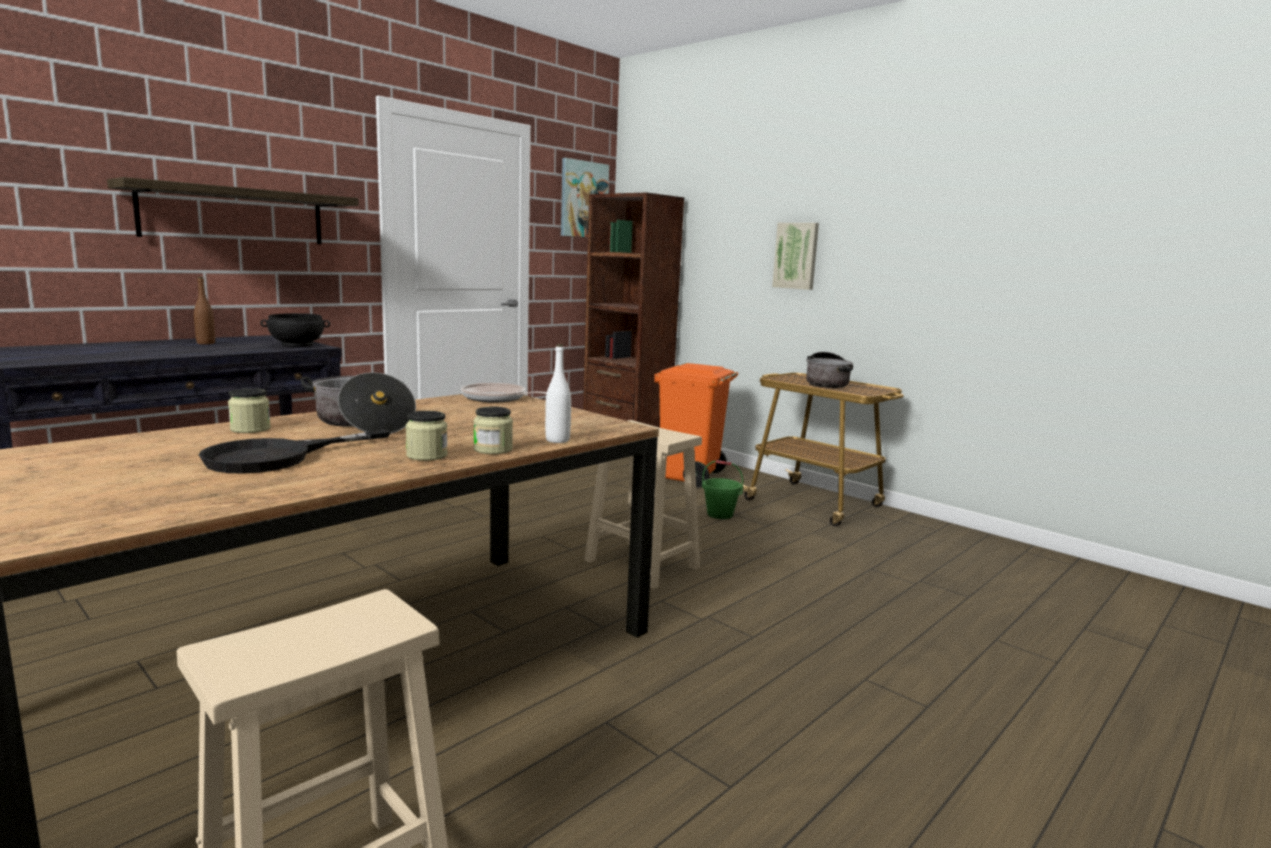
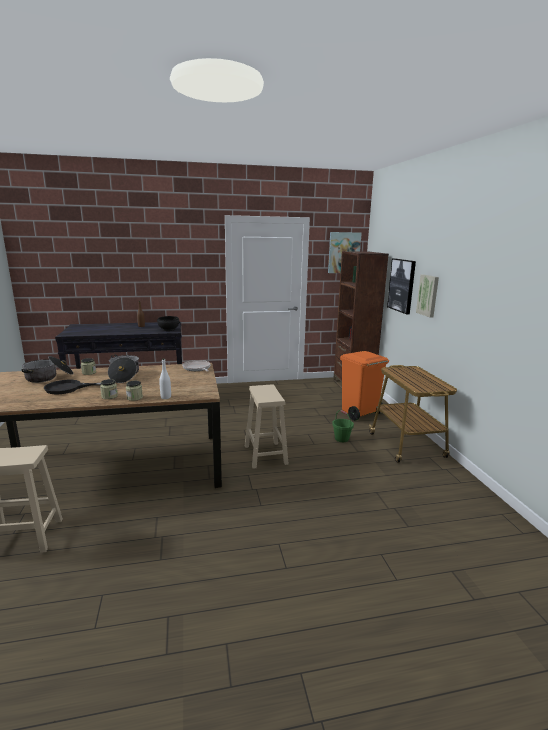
camera: 35 degrees right, 5 degrees up
shelf [107,177,359,244] -> none
cooking pot [806,352,853,388] -> cooking pot moved to [22,356,73,383]
none -> picture [387,258,416,314]

